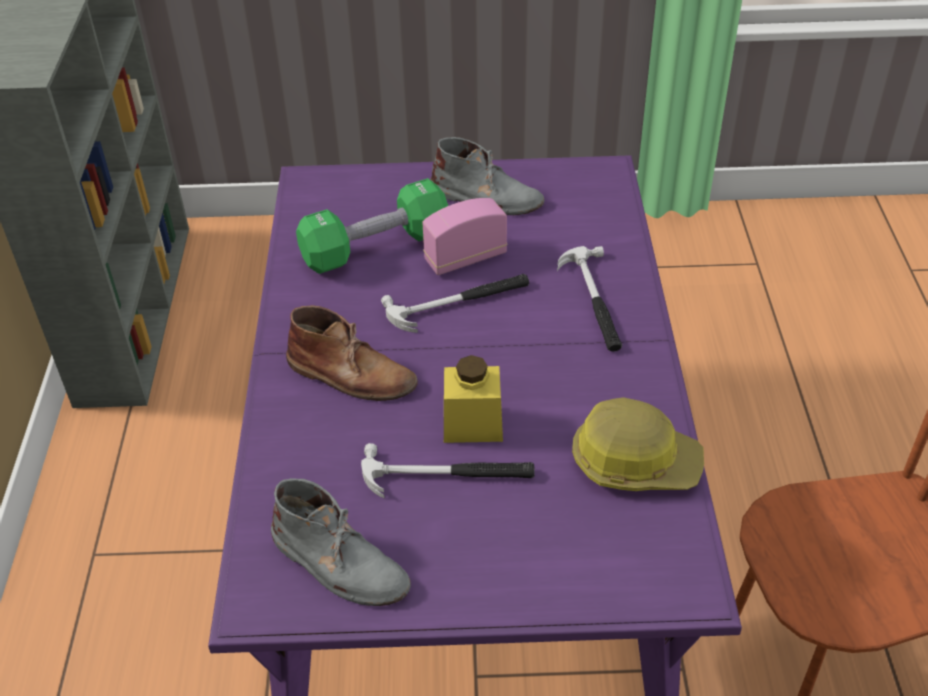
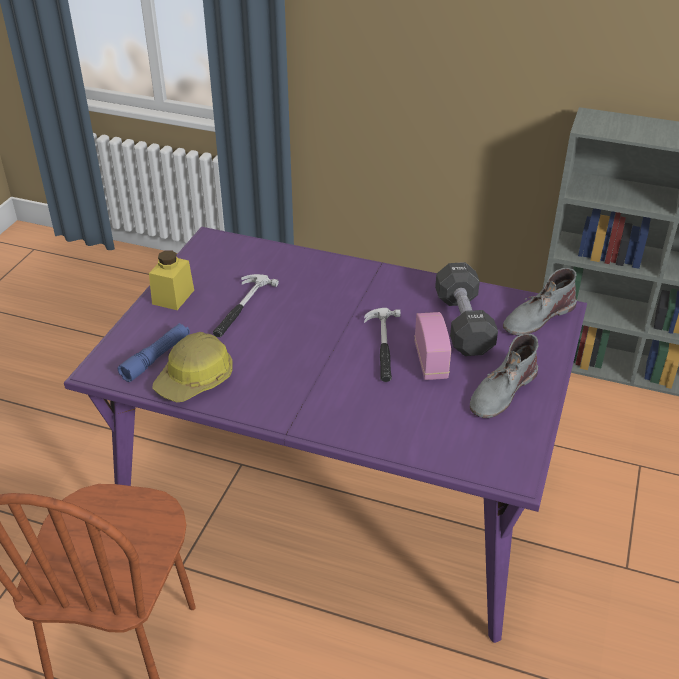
camera: 110 degrees right, 5 degrees down
grey boot [271,478,411,606] -> grey boot moved to [503,268,577,336]
brown boot [286,305,418,401] -> none
green dumbbell [296,178,448,274] -> black dumbbell [435,262,498,356]
yellow jar [444,355,503,443] -> yellow jar moved to [149,250,194,310]
hammer [557,246,622,352] -> none
none -> blue flashlight [118,323,190,382]

